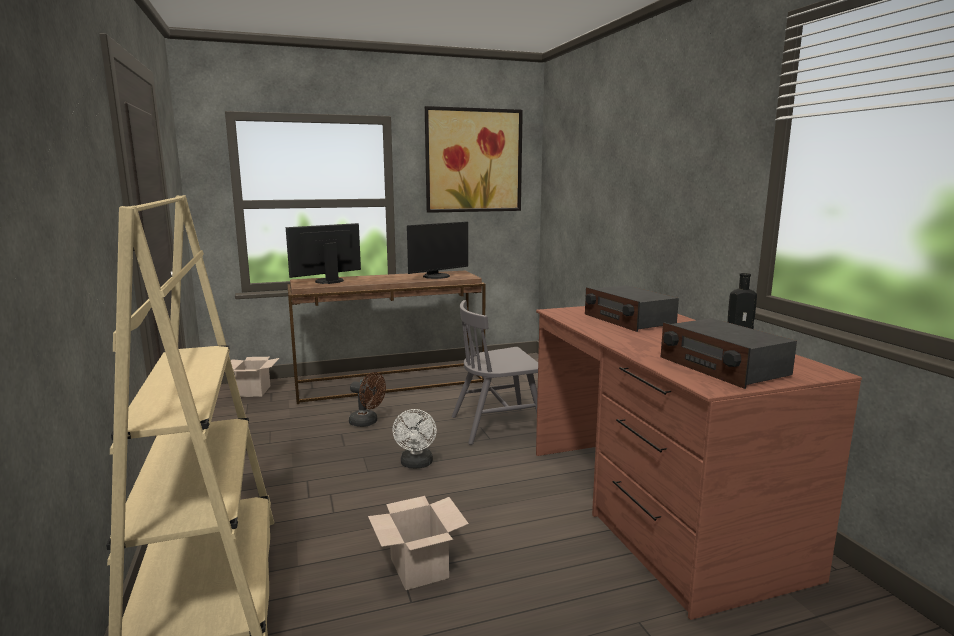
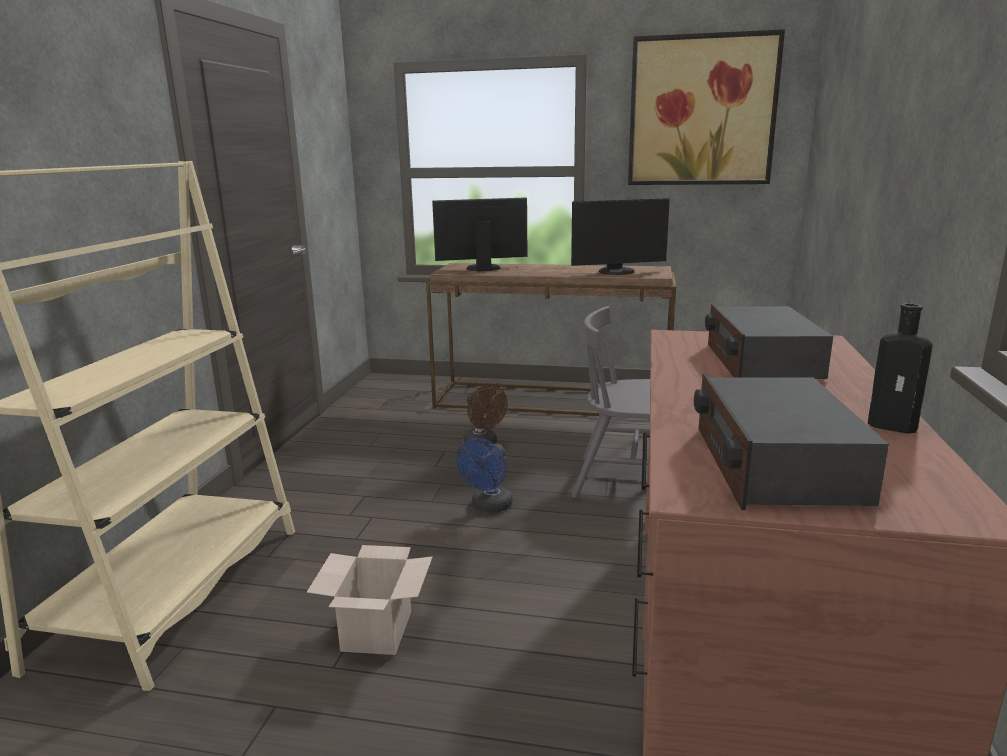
camera: 30 degrees right, 5 degrees up
cardboard box [231,357,279,397] -> none
white fan [392,409,437,468] -> blue fan [456,438,513,513]

